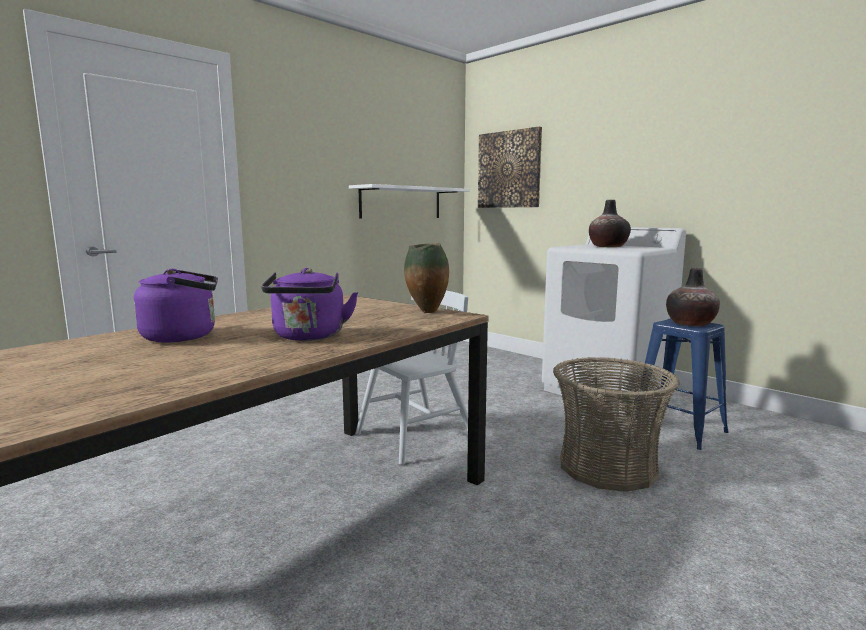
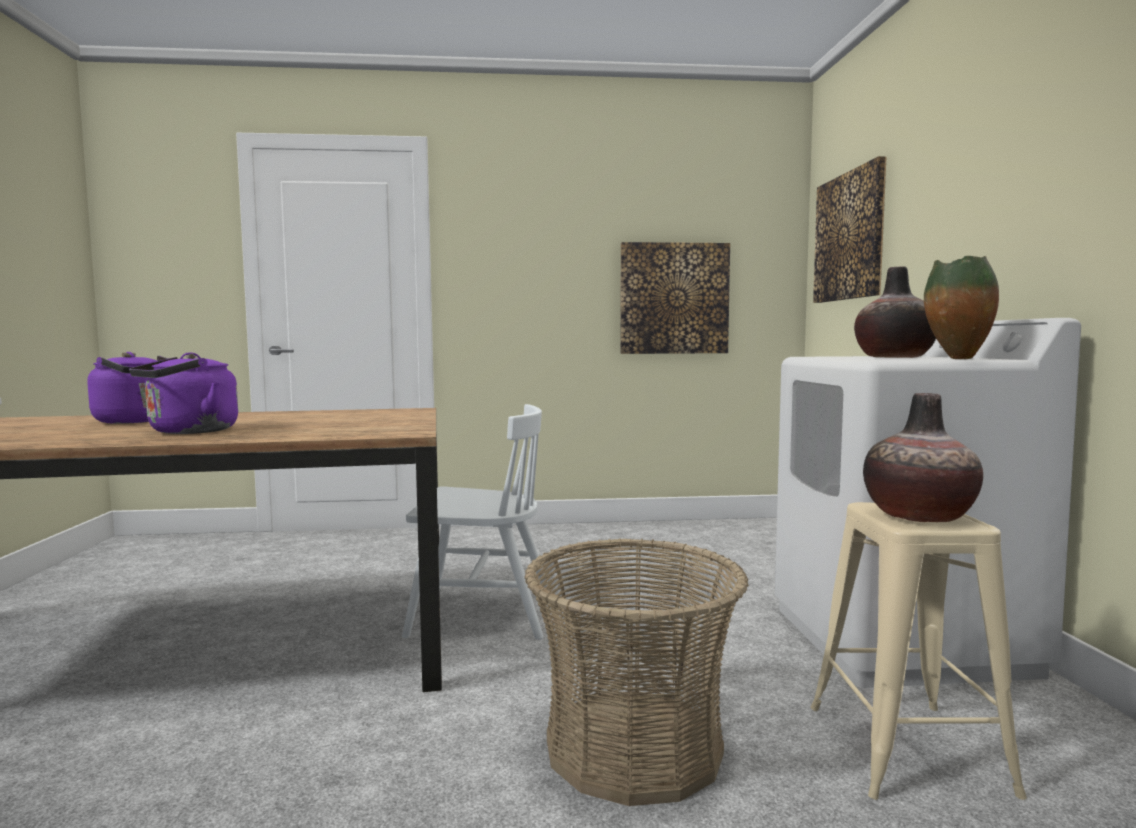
camera: 40 degrees right, 5 degrees down
white shelf [349,184,469,219] -> picture [620,242,730,354]
vase [404,243,449,313] -> vase moved to [924,256,999,359]
blue stool [632,318,729,450] -> beige stool [811,502,1027,800]

